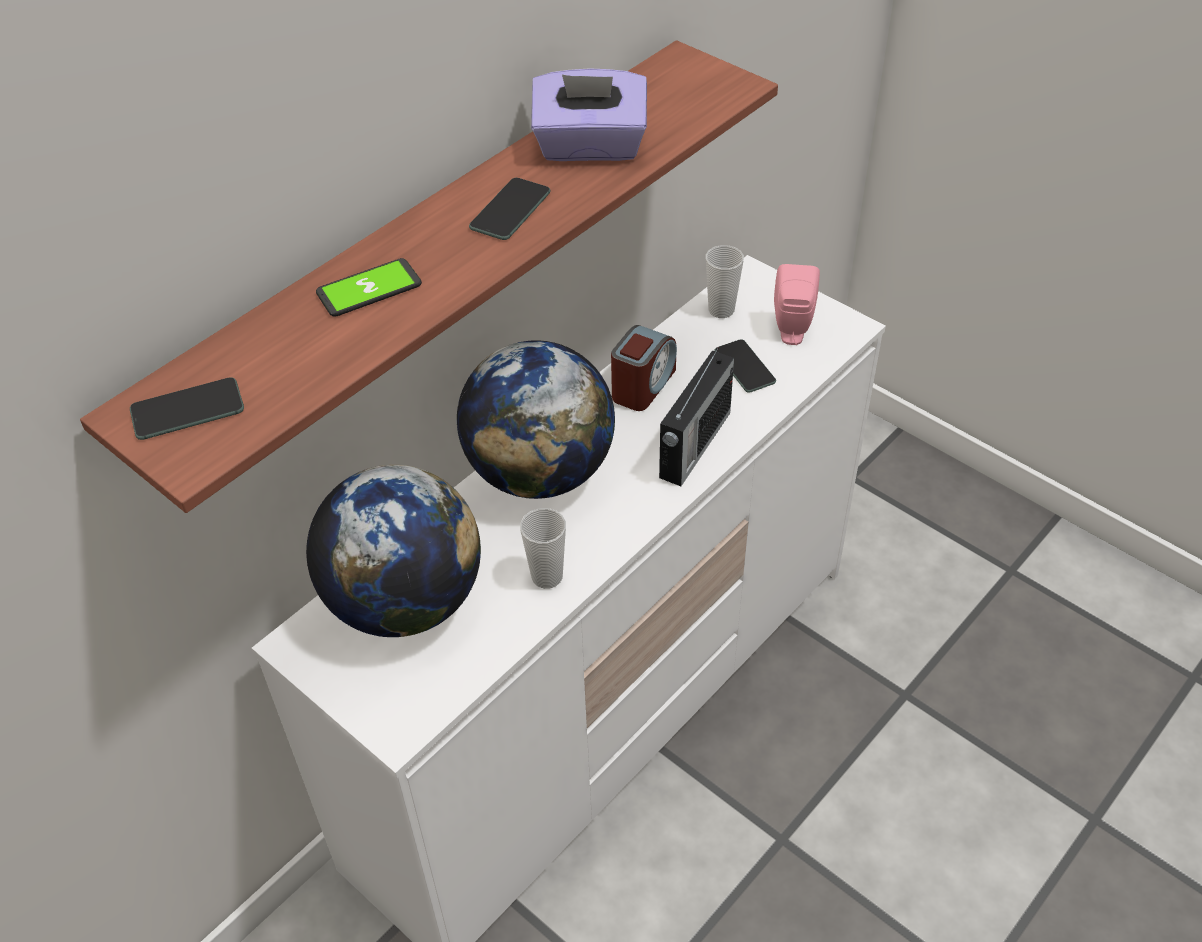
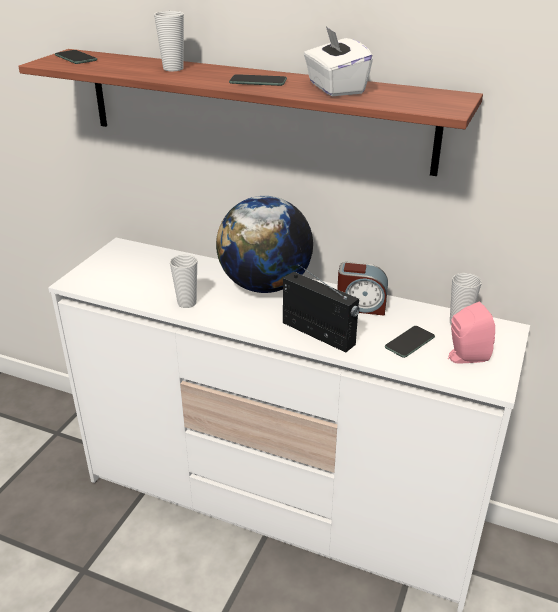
camera: 70 degrees right, 15 degrees down
globe [306,465,481,637] -> none
phone [316,258,422,317] -> cup [154,11,184,71]
purple tissue box [531,68,647,161] -> white tissue box [304,26,373,96]
radio [659,347,734,486] -> radio turned 150 degrees counterclockwise [283,264,360,352]

